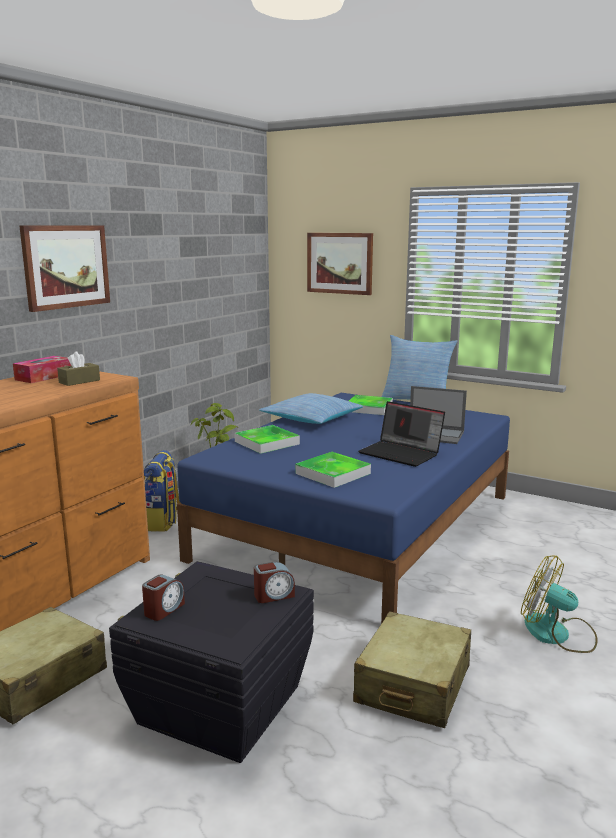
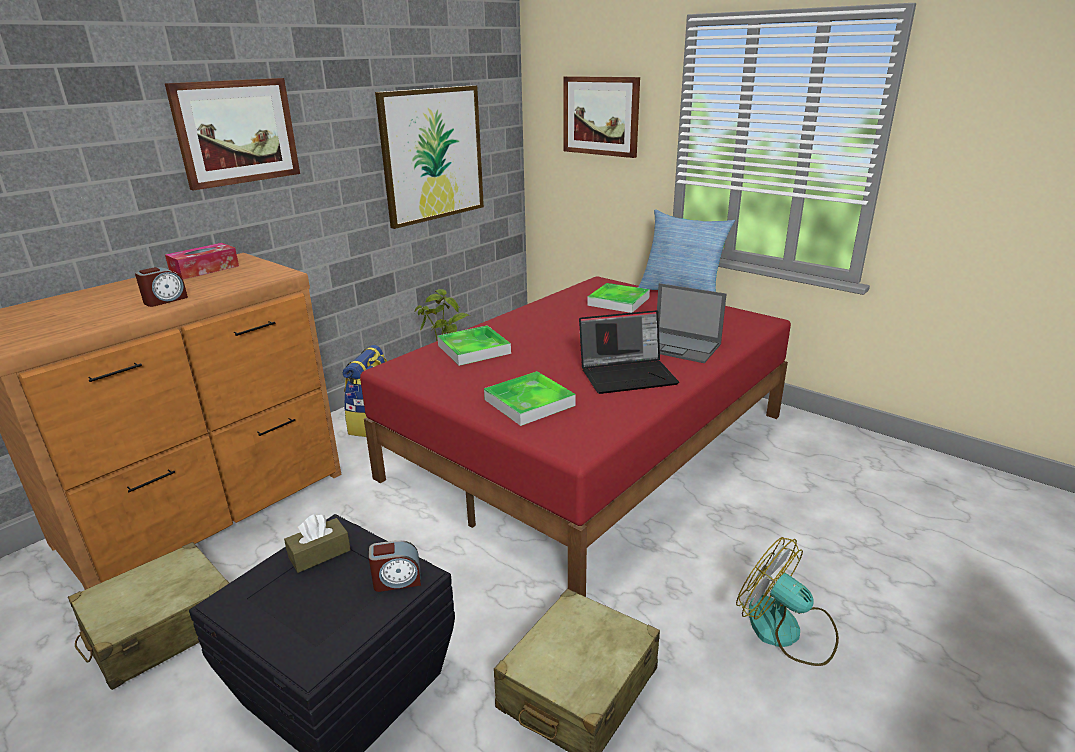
camera: 10 degrees right, 10 degrees up
brown tissue box [57,352,100,386] -> brown tissue box moved to [284,514,351,573]
alarm clock [142,575,185,621] -> alarm clock moved to [135,267,188,307]
blue bed [177,393,510,624] -> red bed [360,276,791,597]
pillow [259,393,363,424] -> none
laptop [358,401,445,467] -> laptop turned 60 degrees counterclockwise [579,310,679,394]
none -> picture [375,85,484,229]

